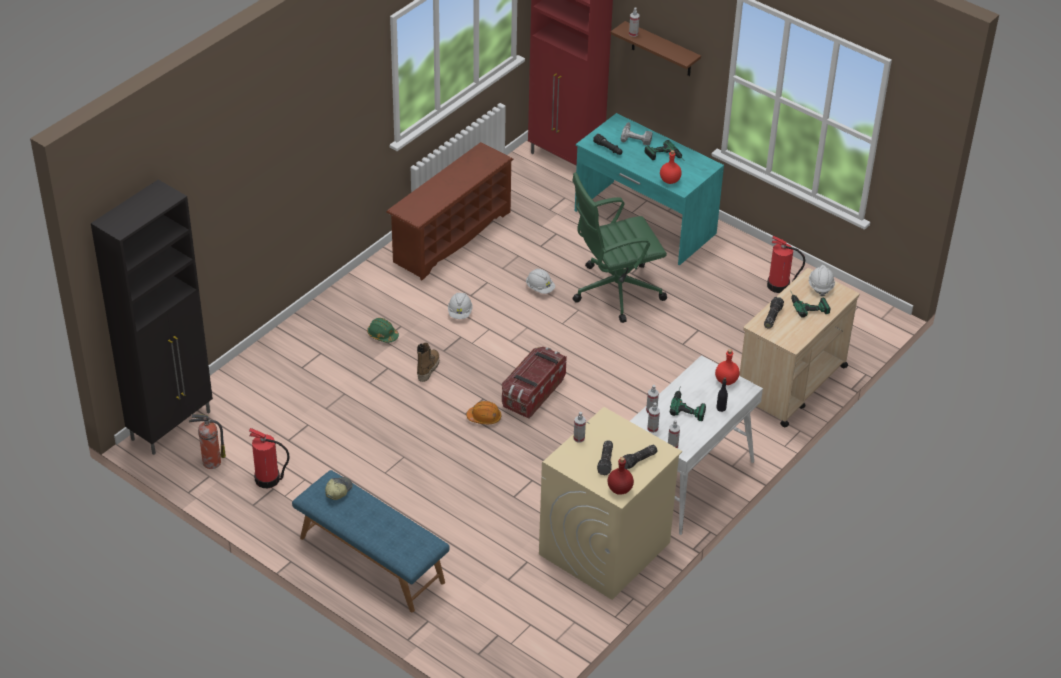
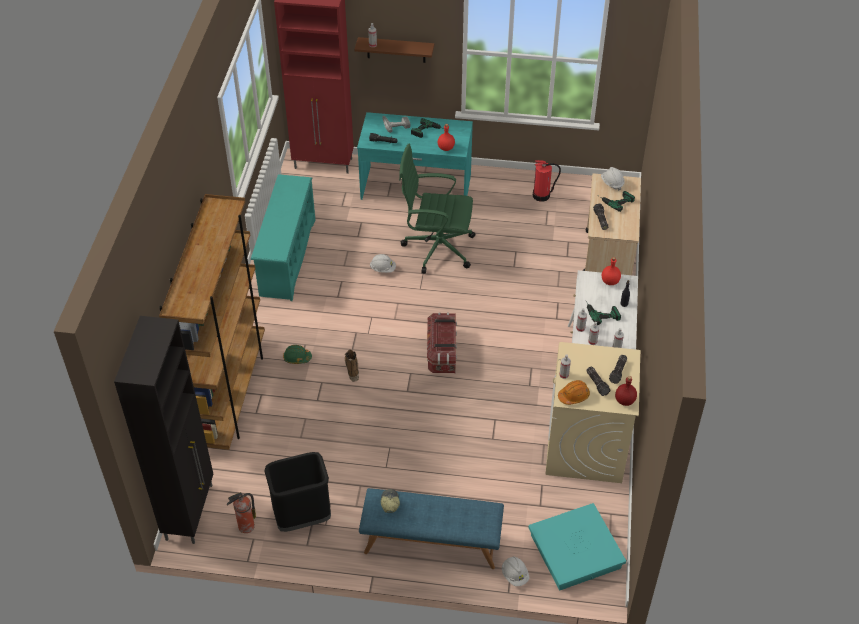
camera: 30 degrees left, 5 degrees up
fire extinguisher [249,428,289,488] -> black trash can [265,452,331,532]
brown shoe rack [386,142,514,280] -> turquoise shoe rack [251,174,315,301]
white hard hat [448,293,473,319] -> white hard hat moved to [502,556,530,586]
orange hard hat [466,401,501,424] -> orange hard hat moved to [558,380,590,405]
green office chair [572,172,667,323] -> green office chair turned 60 degrees clockwise [399,144,476,274]
none -> brown bookcase [159,194,265,450]
none -> turquoise storage box [528,503,626,591]

